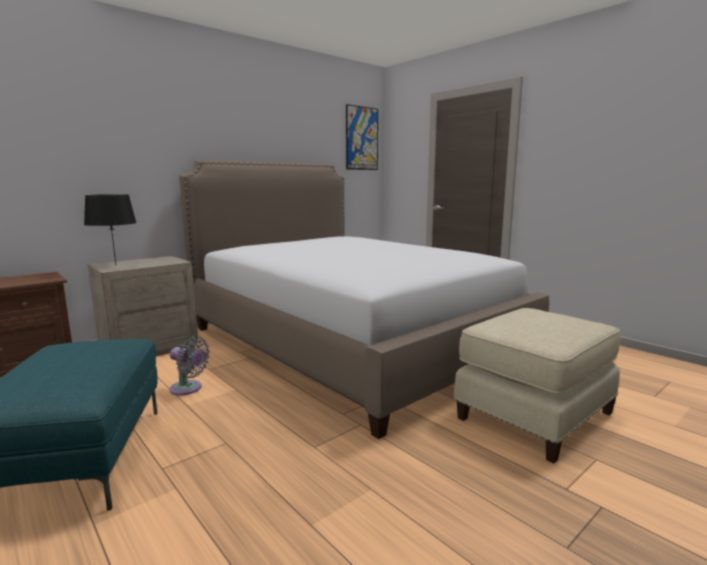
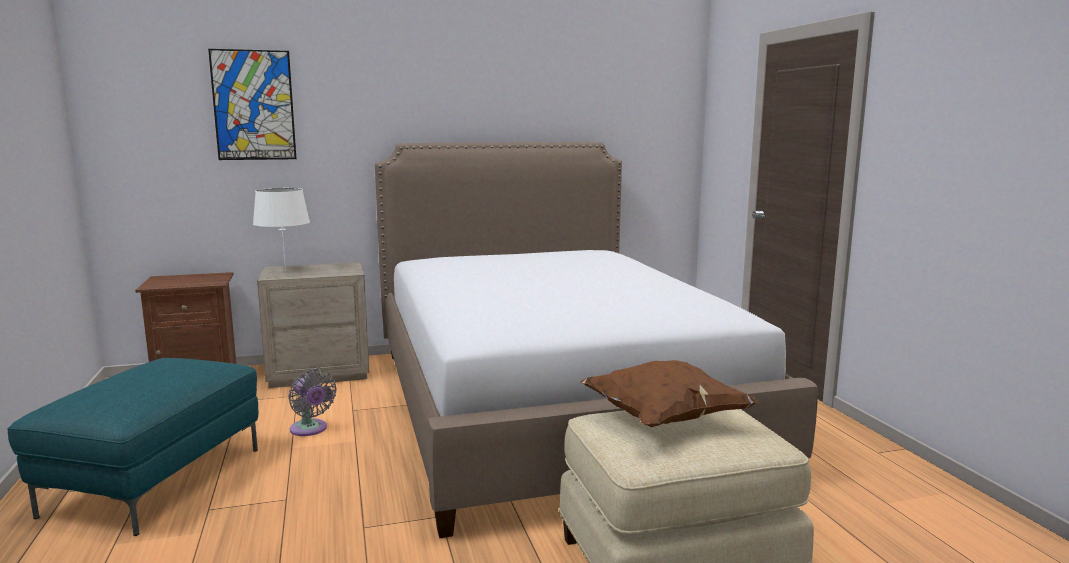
camera: 25 degrees right, 0 degrees up
black table lamp [84,194,137,264] -> white table lamp [253,188,310,271]
picture [346,104,378,170] -> picture moved to [208,49,297,160]
none -> brown pillow [580,360,759,427]

